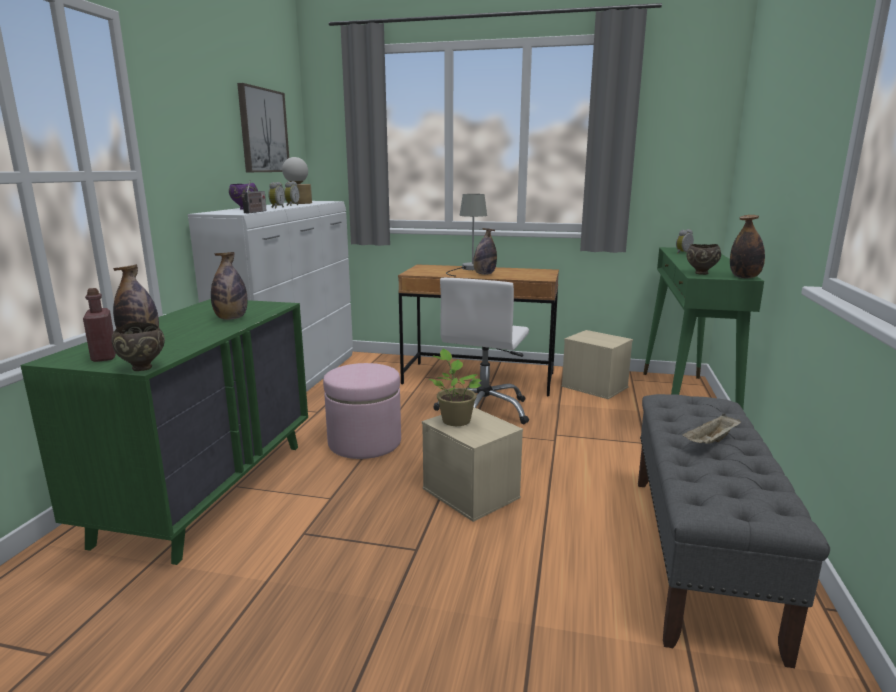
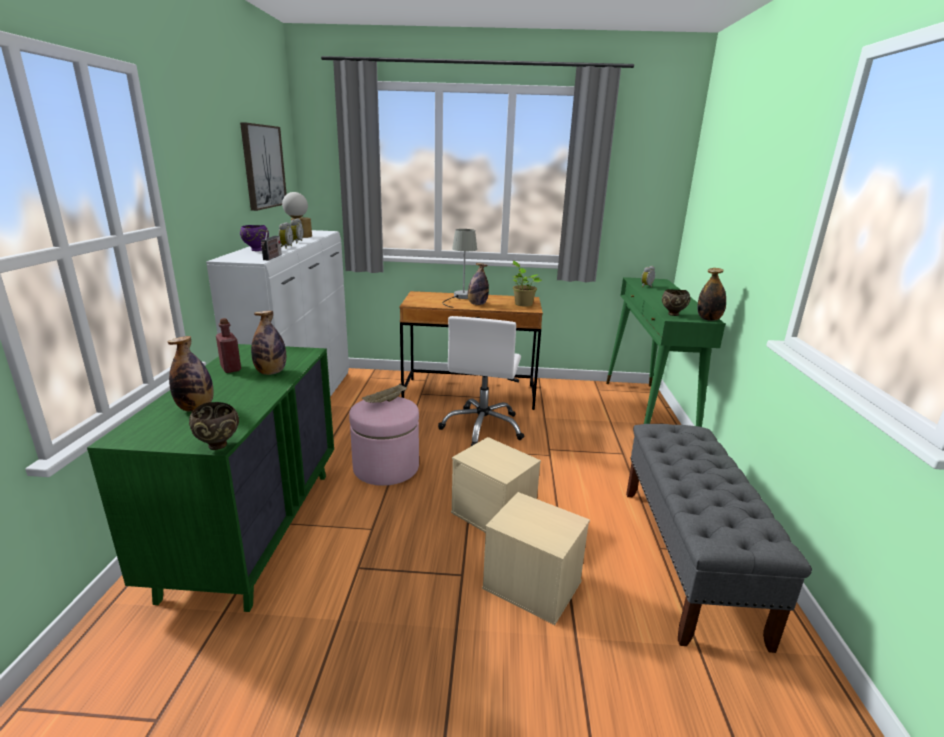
camera: 10 degrees left, 5 degrees up
red bottle [83,288,116,362] -> red bottle moved to [216,318,241,373]
potted plant [429,349,482,426] -> potted plant moved to [511,261,542,307]
beige storage box [562,330,633,399] -> beige storage box moved to [482,492,590,625]
beige tray [682,414,741,444] -> beige tray moved to [362,384,407,403]

